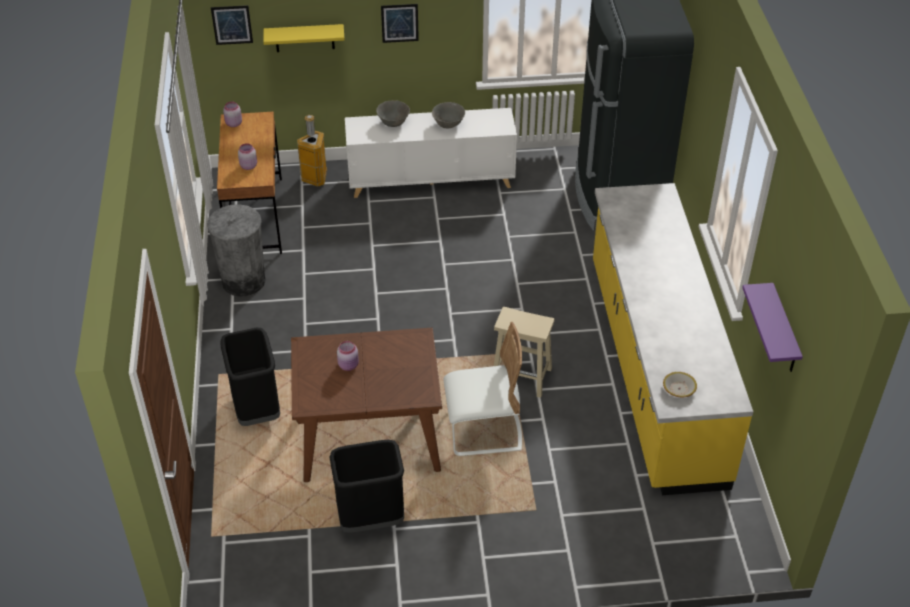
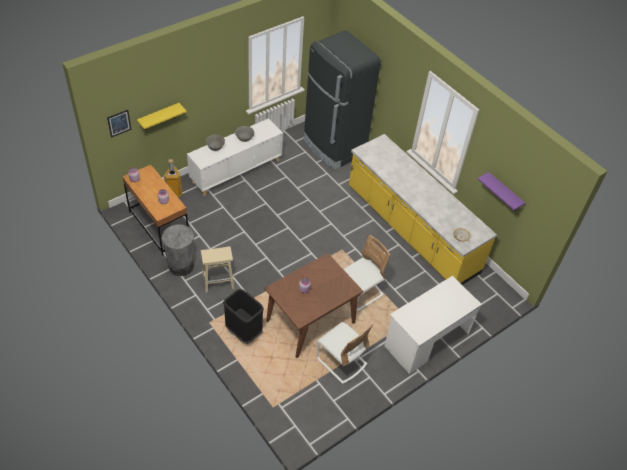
camera: 35 degrees left, 5 degrees up
black trash can [330,440,404,533] -> white chair [316,322,373,384]
picture [381,4,419,43] -> none
beige stool [494,307,555,398] -> beige stool moved to [201,246,234,293]
none -> white desk [384,276,482,374]

